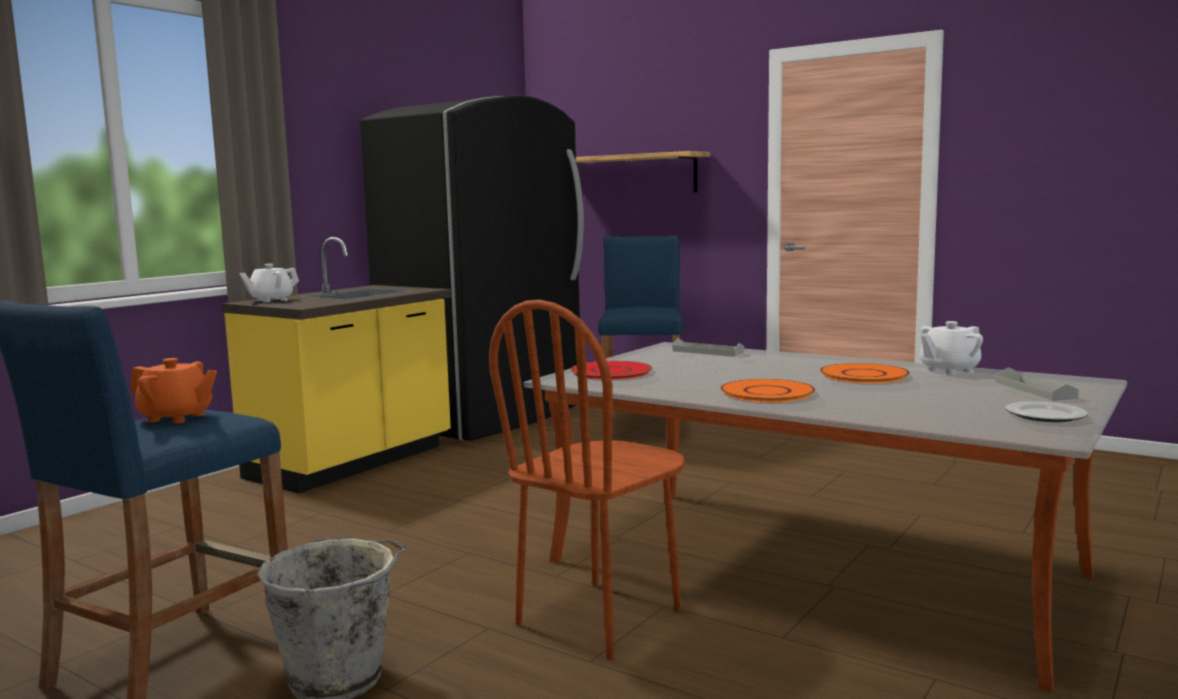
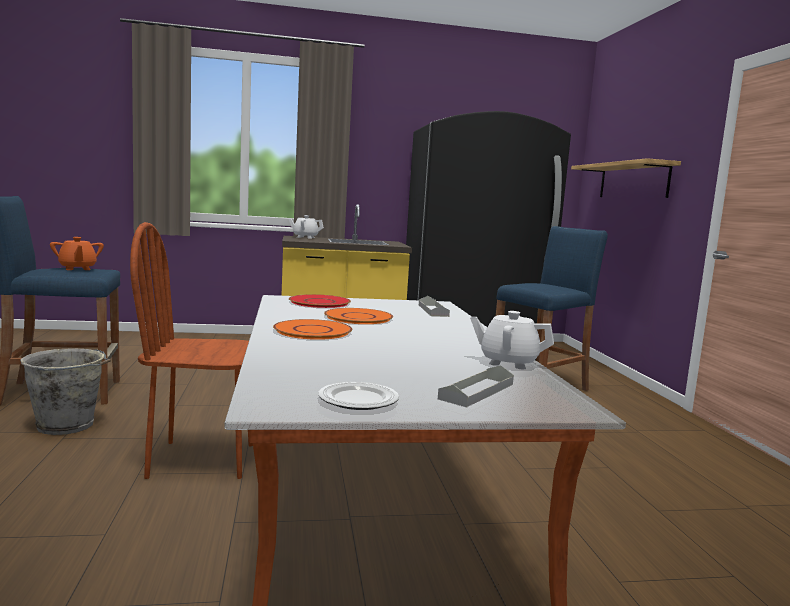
camera: 45 degrees right, 0 degrees up
orange plate [820,363,910,383] -> orange plate moved to [324,308,393,324]

